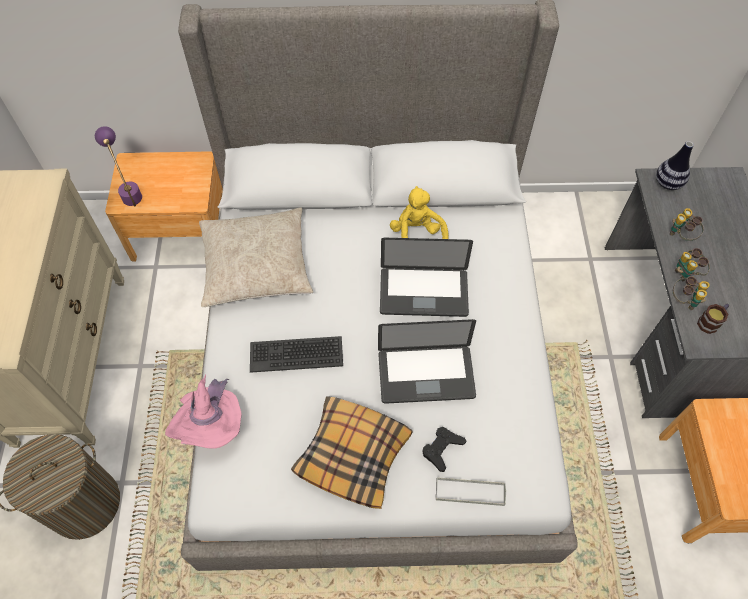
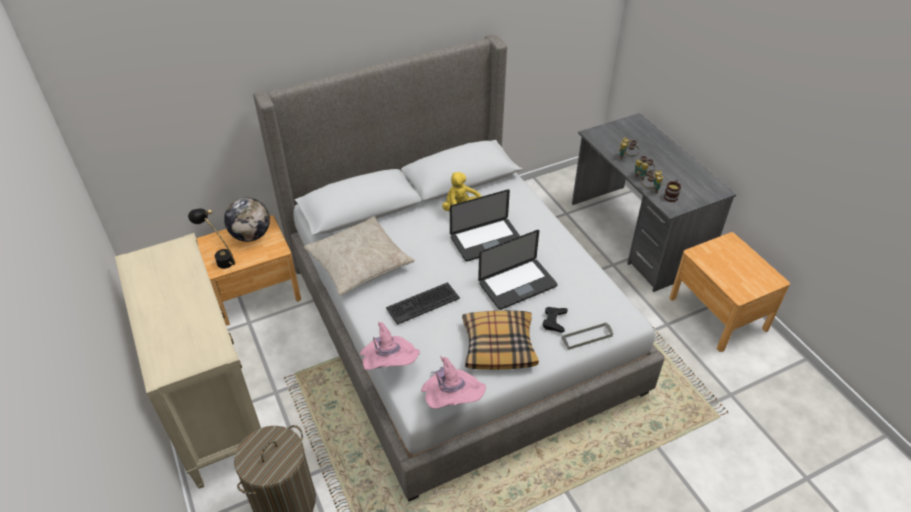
camera: 25 degrees left, 15 degrees down
purple table lamp [95,126,142,207] -> black table lamp [188,208,235,269]
vase [656,141,694,190] -> none
none -> globe [224,197,270,242]
none -> pink hat [421,356,486,409]

